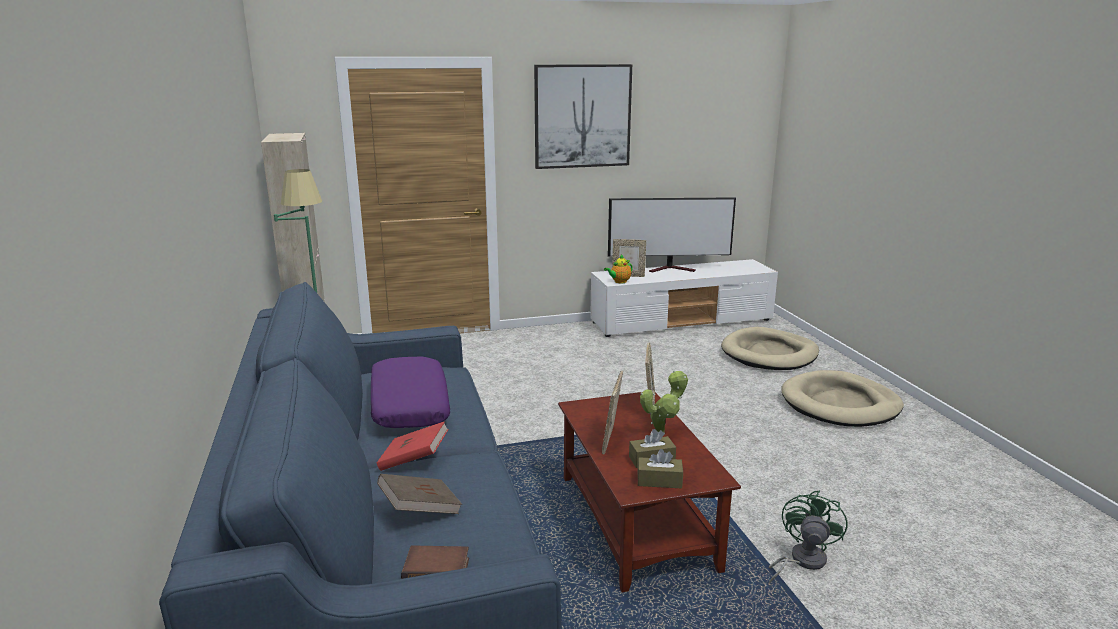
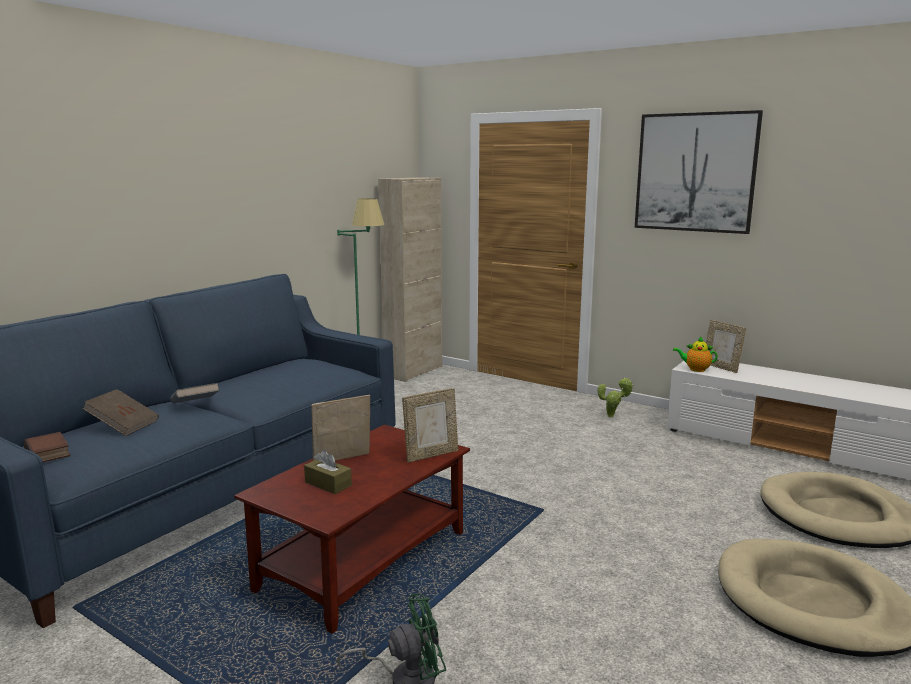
camera: 50 degrees right, 5 degrees down
purple pillow [371,357,450,428] -> none
red book [377,421,449,471] -> grey book [171,383,220,403]
television [608,197,736,273] -> none
brown tissue box [637,449,683,488] -> none
potted plant [640,370,688,433] -> potted plant moved to [597,377,634,418]

